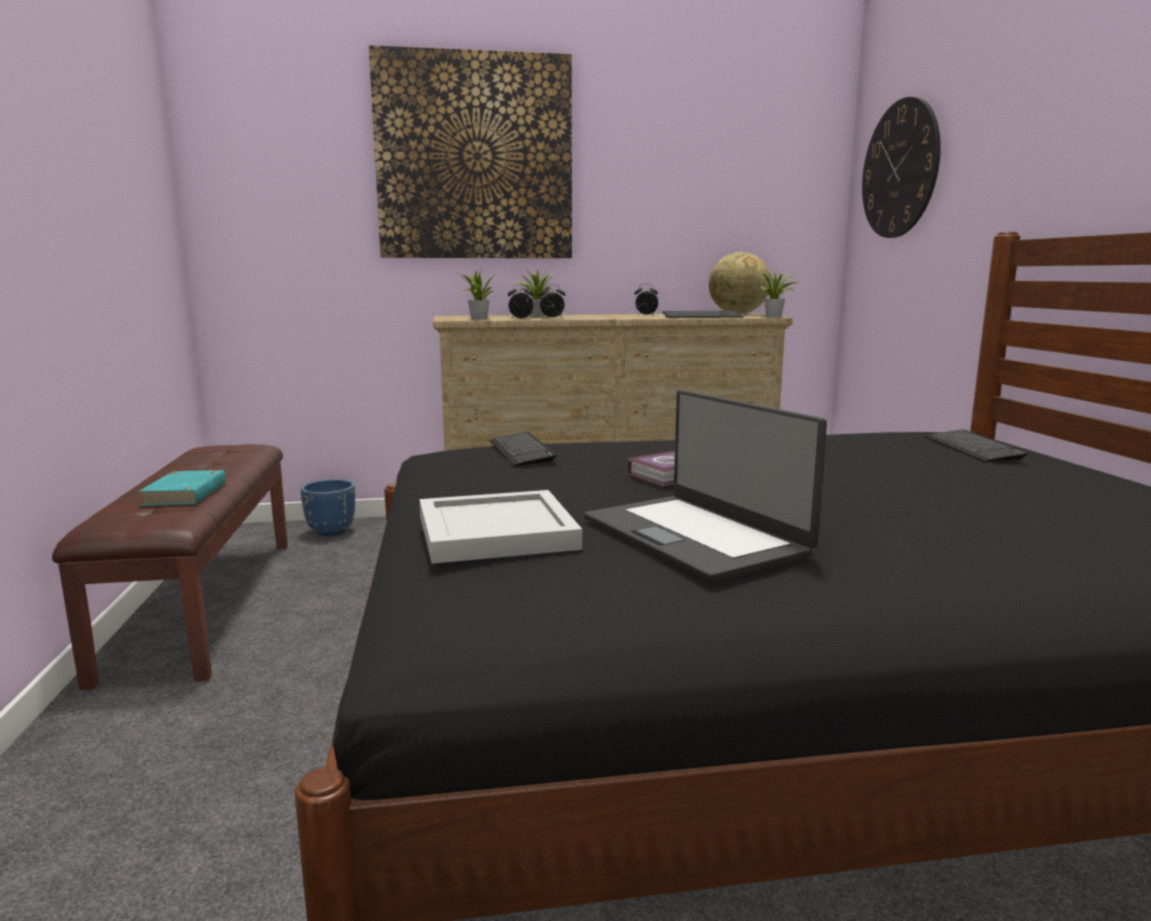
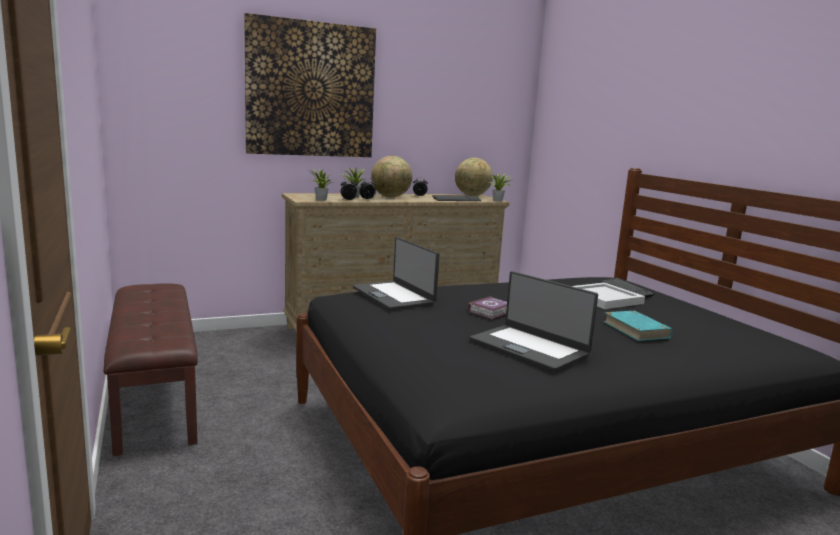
camera: 15 degrees left, 0 degrees up
turquoise book [138,470,226,506] -> turquoise book moved to [603,311,672,341]
blue planter [300,479,355,536] -> none
white tray [420,490,582,564] -> white tray moved to [572,283,645,309]
keyboard [490,431,557,467] -> laptop [353,237,439,310]
wall clock [862,97,941,238] -> none
none -> globe [371,156,412,197]

